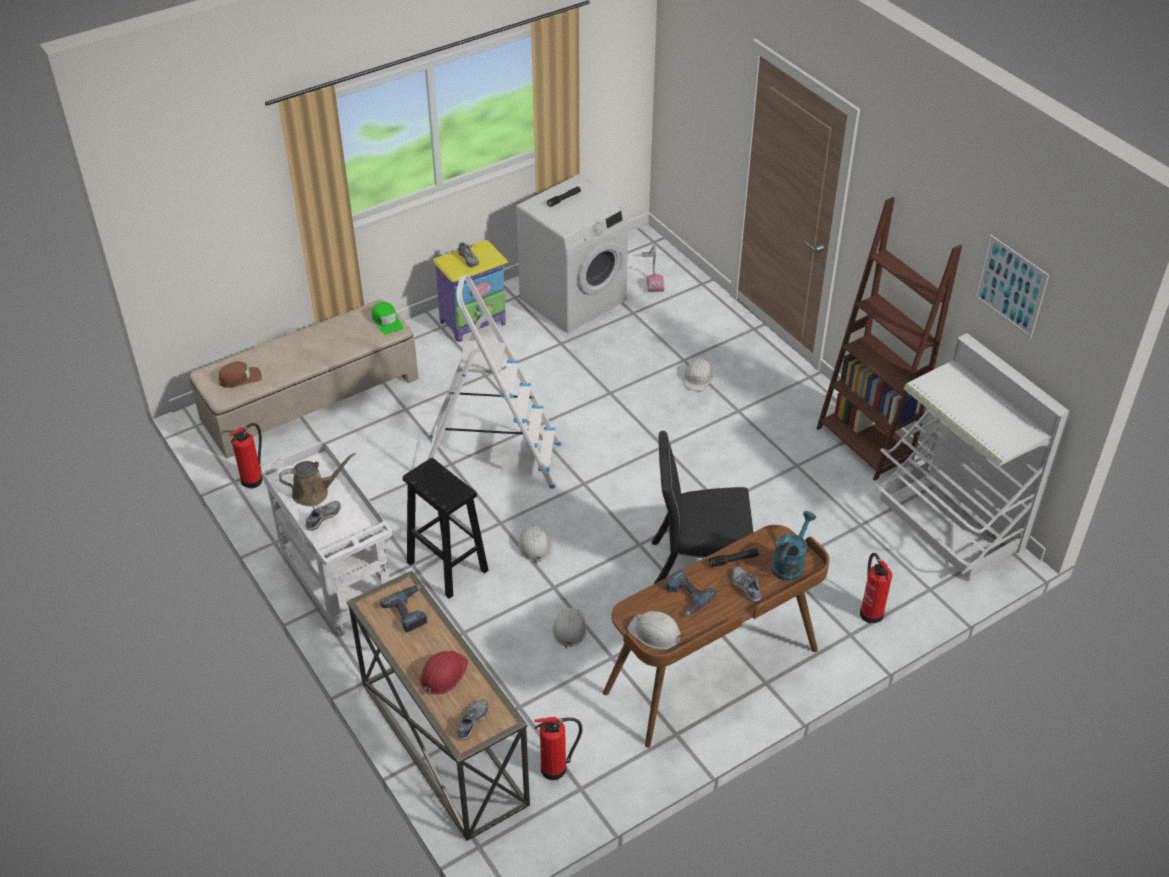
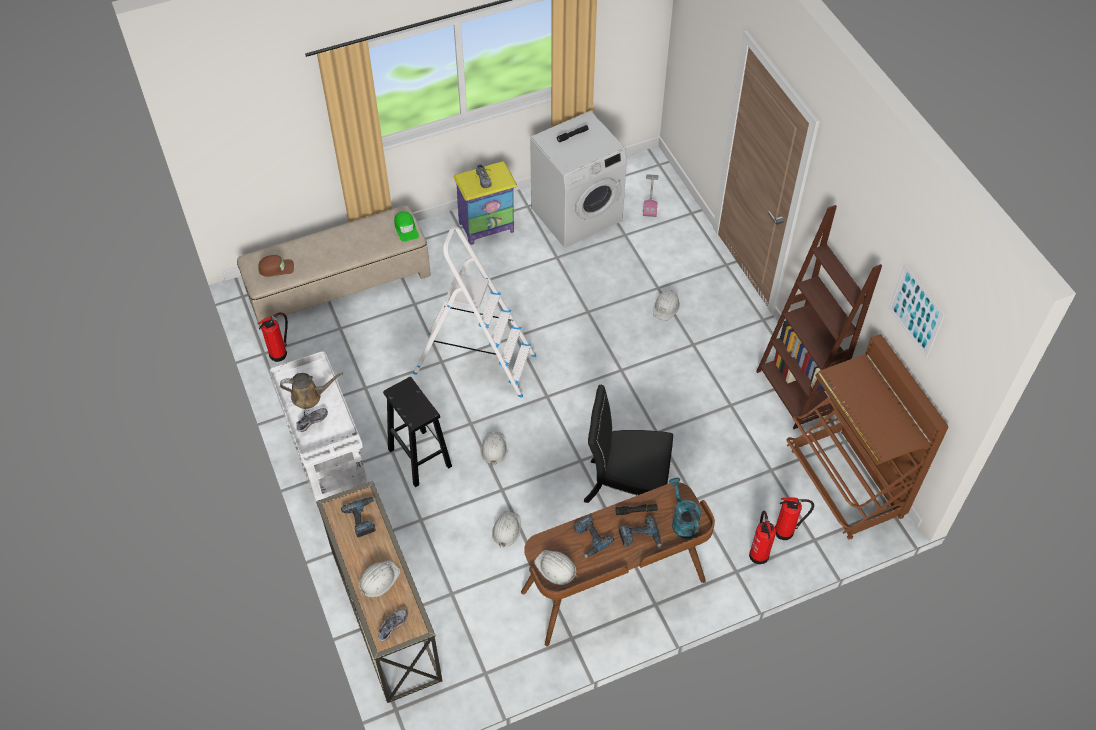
camera: 10 degrees right, 10 degrees up
red hard hat [420,651,468,695] -> white hard hat [359,560,401,598]
fire extinguisher [534,717,582,780] -> fire extinguisher moved to [775,498,814,540]
shoe [732,566,761,602] -> power drill [619,516,662,548]
turquoise watering can [772,511,816,581] -> turquoise watering can turned 60 degrees counterclockwise [669,477,701,539]
white shoe rack [874,333,1070,583] -> brown shoe rack [786,334,949,539]

